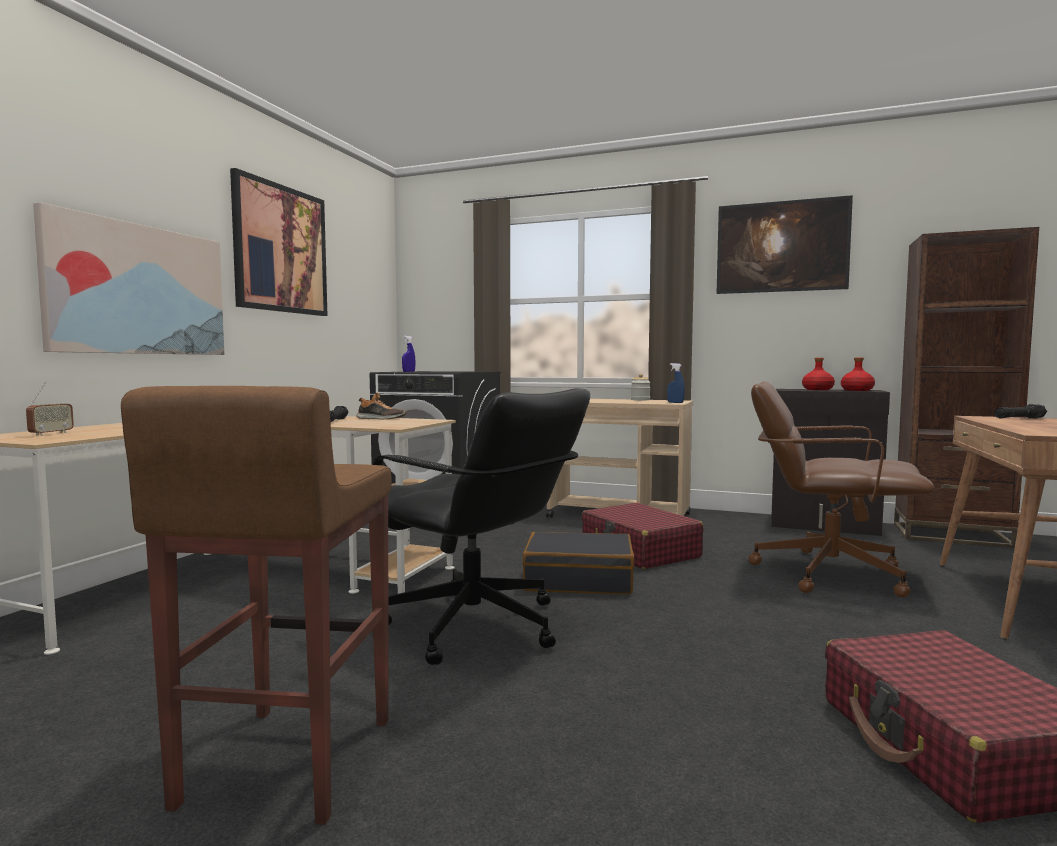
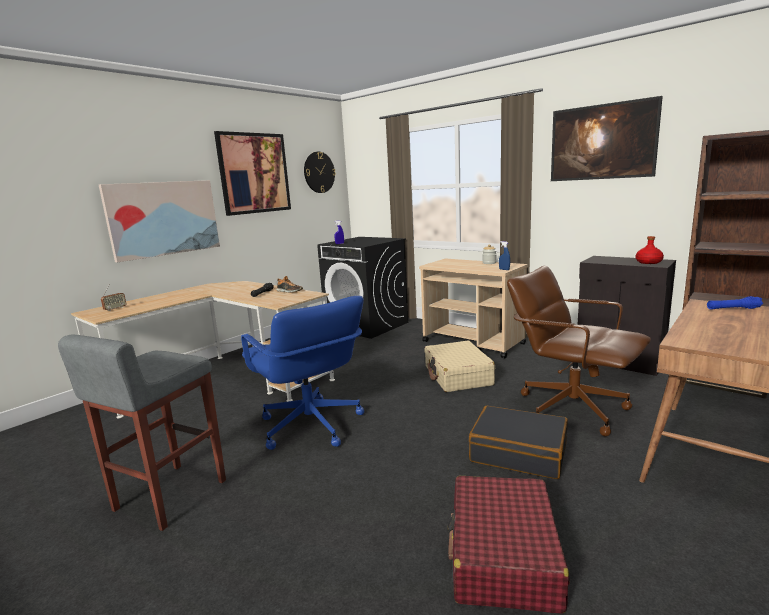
camera: 20 degrees right, 10 degrees up
brown stool [121,386,392,825] -> grey stool [58,335,226,531]
black office chair [373,388,590,665] -> blue office chair [241,296,364,450]
black suitcase [522,532,634,594] -> black suitcase moved to [469,406,568,479]
red suitcase [582,503,704,569] -> beige suitcase [425,341,495,392]
red bottle [802,358,835,390] -> none
black flashlight [994,404,1047,419] -> blue flashlight [707,296,763,310]
none -> wall clock [304,152,336,193]

